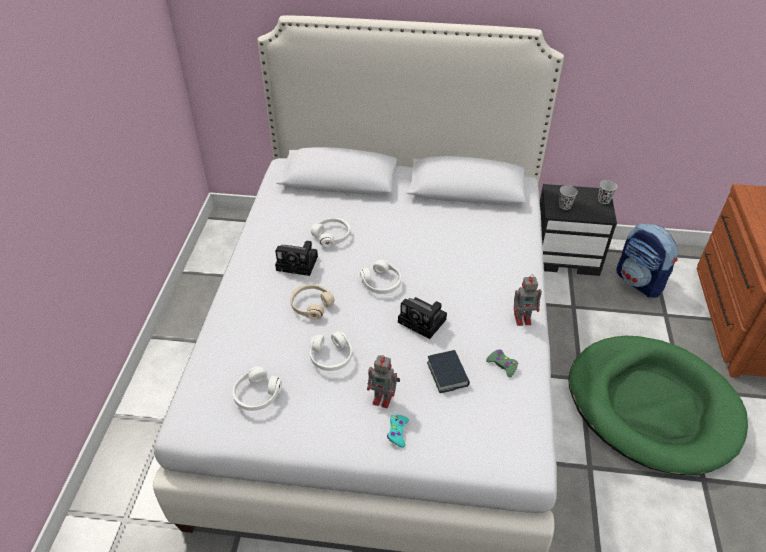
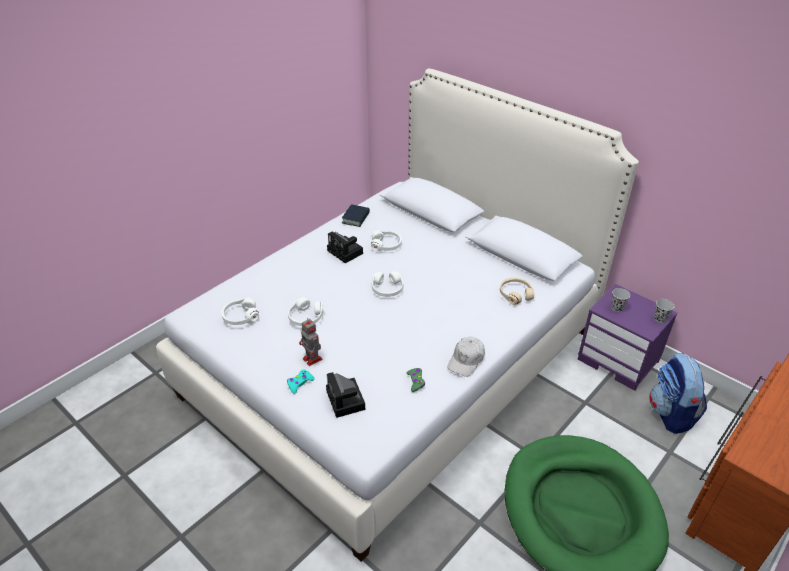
camera: 35 degrees right, 5 degrees down
beige headphones [290,284,335,320] -> beige headphones moved to [500,278,534,305]
camera [398,297,447,339] -> camera moved to [326,372,365,418]
book [427,350,470,393] -> book moved to [342,204,370,227]
toy robot [514,274,542,326] -> white cap [447,337,485,377]
black nightstand [540,184,617,276] -> purple nightstand [578,284,677,391]

